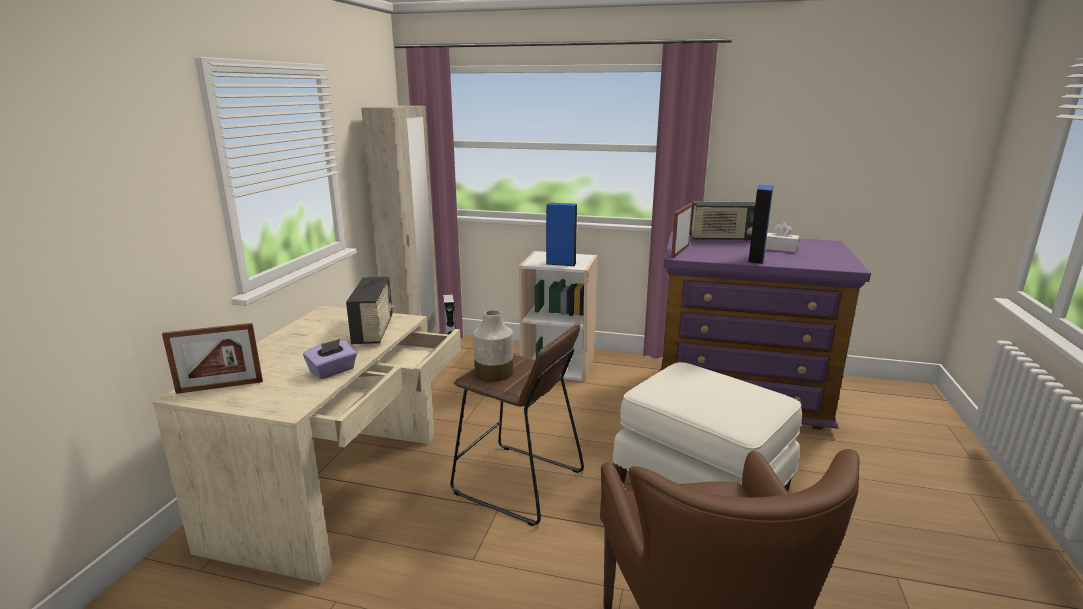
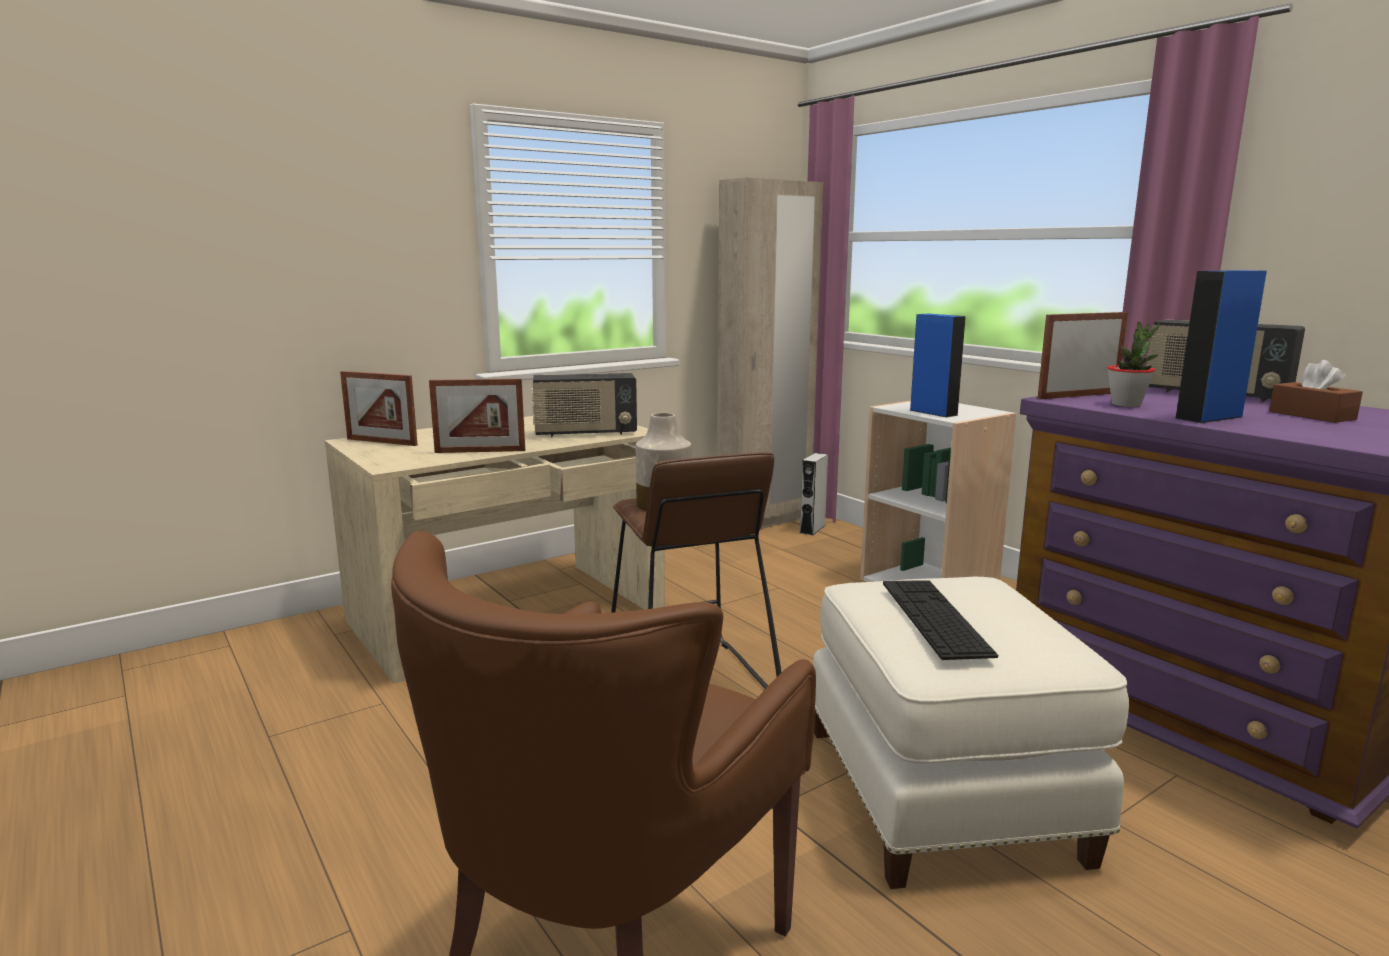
camera: 40 degrees right, 5 degrees down
purple tissue box [303,339,357,379] -> picture frame [429,379,525,453]
radio [346,277,394,344] -> radio turned 45 degrees clockwise [532,373,637,437]
white tissue box [765,223,799,252] -> brown tissue box [1269,360,1363,423]
none -> keyboard [883,580,998,660]
none -> potted plant [1108,322,1160,407]

